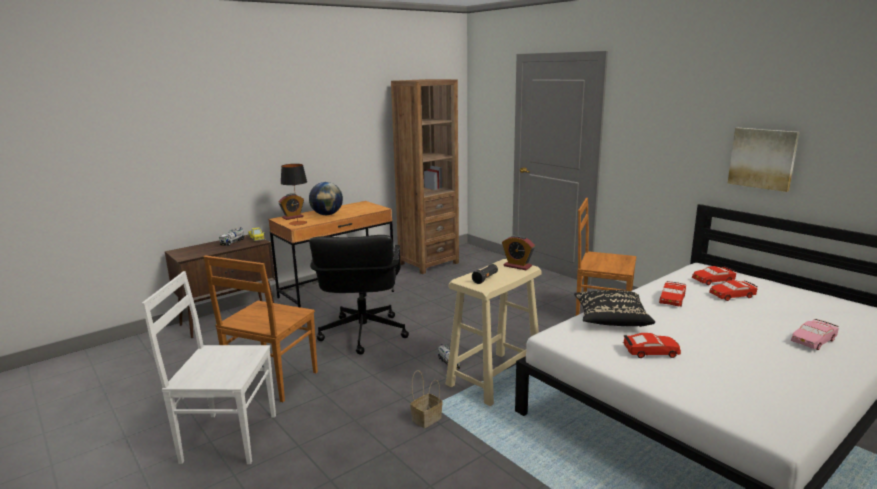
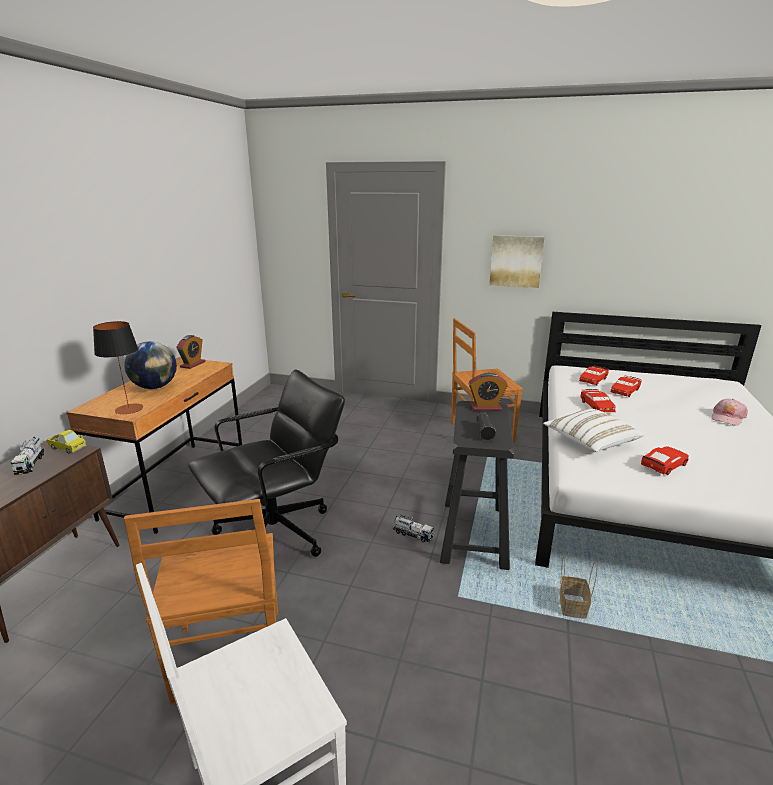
camera: 35 degrees left, 5 degrees up
alarm clock [279,194,304,220] -> alarm clock moved to [176,335,205,369]
black office chair [309,235,409,355] -> black office chair turned 90 degrees counterclockwise [188,369,345,557]
brown bookcase [391,79,459,274] -> none
basket [410,370,443,428] -> basket moved to [560,556,598,619]
beige stool [446,259,542,406] -> black stool [440,401,514,570]
black pillow [574,290,655,327] -> white pillow [543,408,644,452]
picture [727,128,799,192] -> picture moved to [489,235,544,288]
pink toy car [791,319,839,350] -> pink cap [711,399,748,426]

